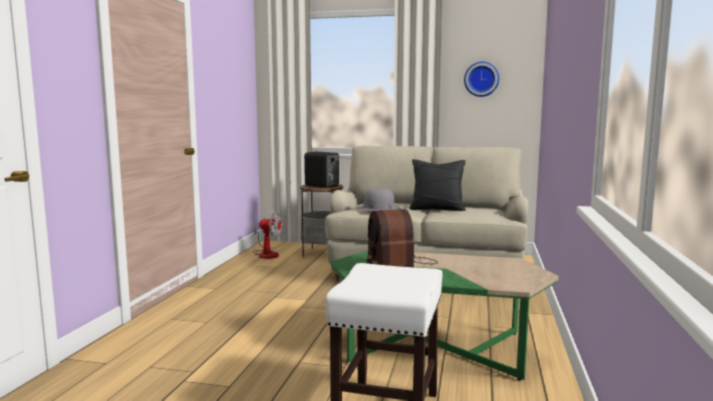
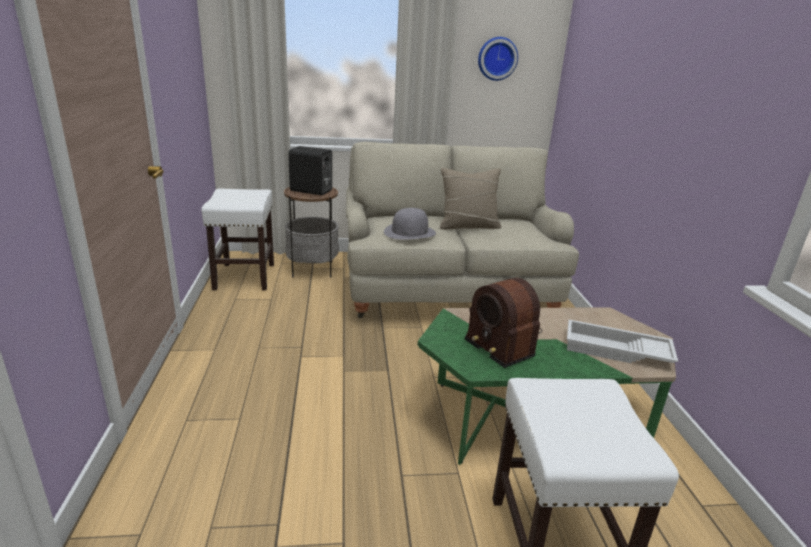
camera: 20 degrees left, 15 degrees up
fan [253,213,282,259] -> white stool [201,188,274,290]
black pillow [409,159,466,211] -> beige pillow [440,168,501,230]
none -> white tray [567,320,678,363]

